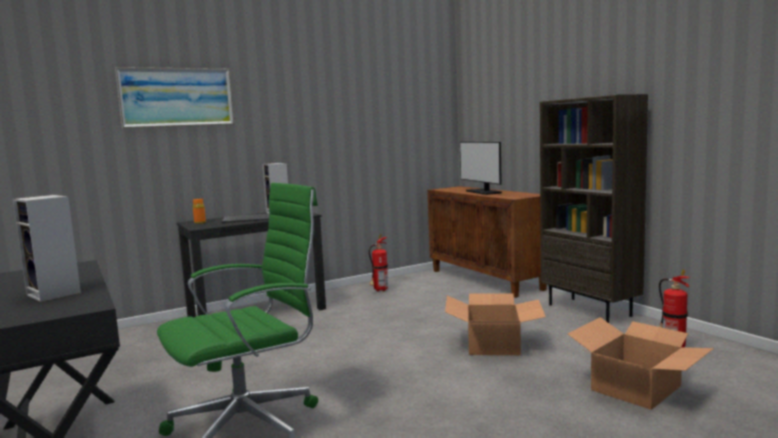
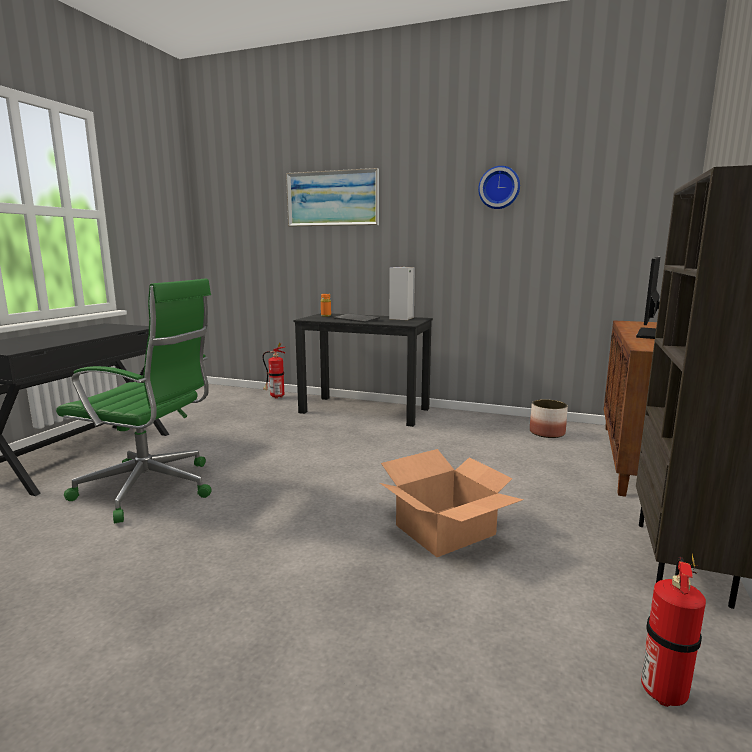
camera: 50 degrees right, 5 degrees up
speaker [13,195,81,302] -> none
fire extinguisher [369,234,388,292] -> fire extinguisher moved to [262,343,285,398]
cardboard box [568,317,714,410] -> none
none -> wall clock [478,166,520,209]
none -> planter [530,399,568,438]

